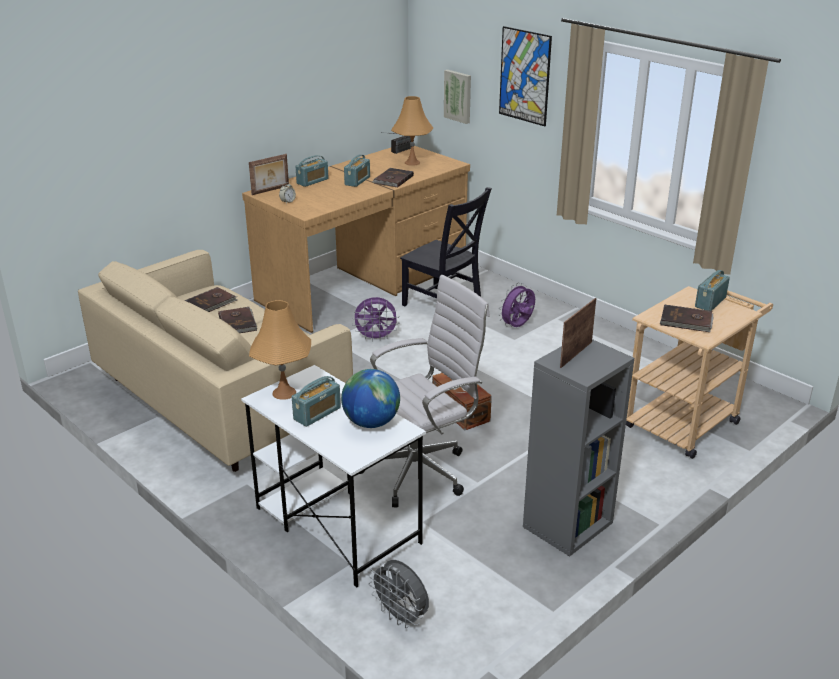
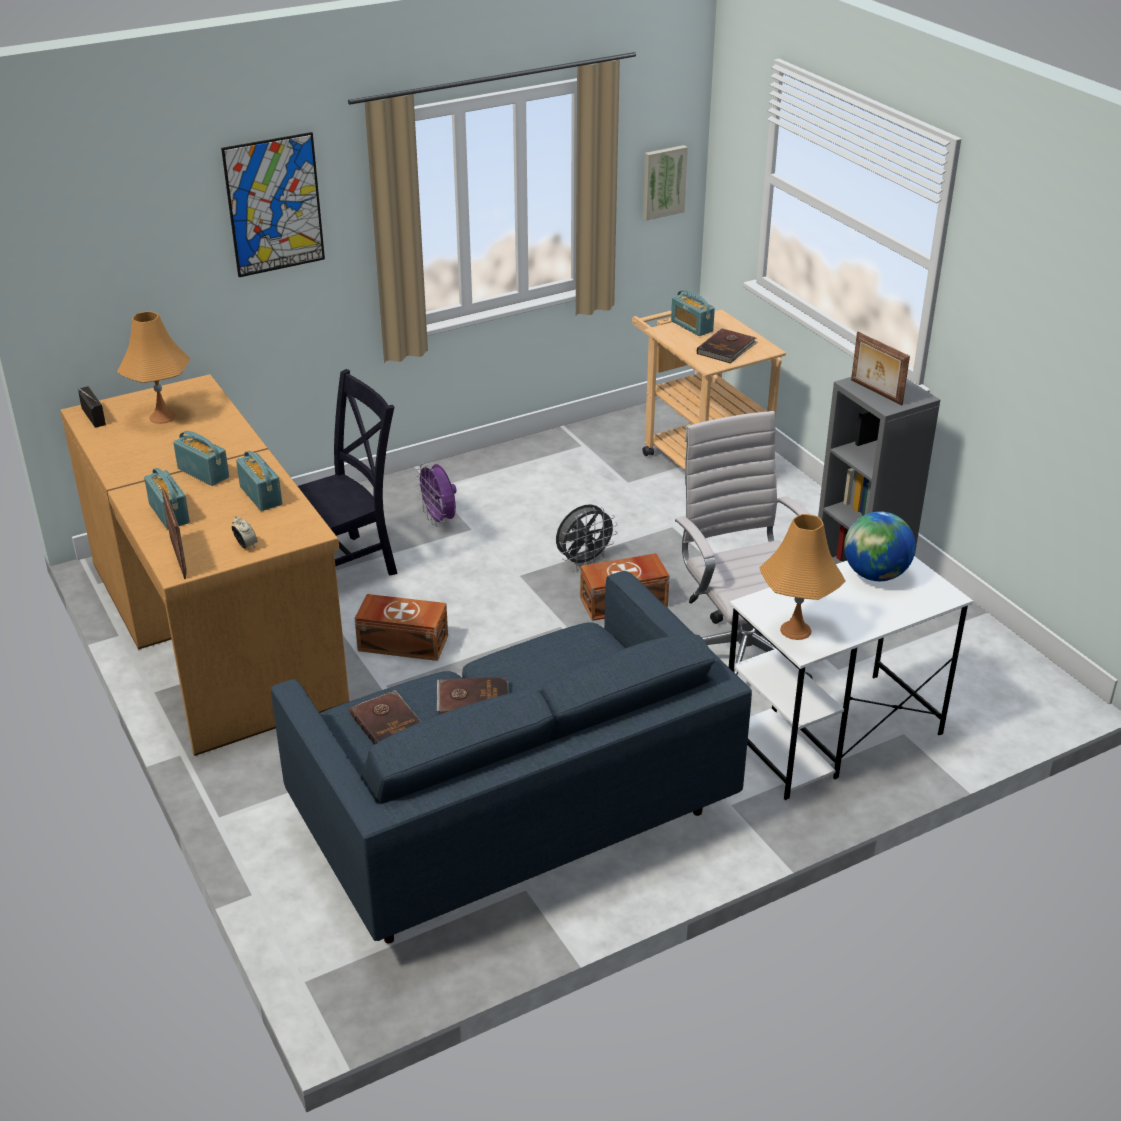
camera: 75 degrees left, 5 degrees up
beige sofa [78,250,353,472] -> blue sofa [271,571,752,944]
radio [292,376,341,427] -> radio moved to [236,451,282,511]
purple fan [352,297,399,342] -> brown storage box [355,594,448,661]
grey fan [368,560,429,628] -> grey fan moved to [556,504,618,568]
brown book [372,168,414,188] -> none
picture [444,70,471,124] -> picture moved to [643,145,688,221]

